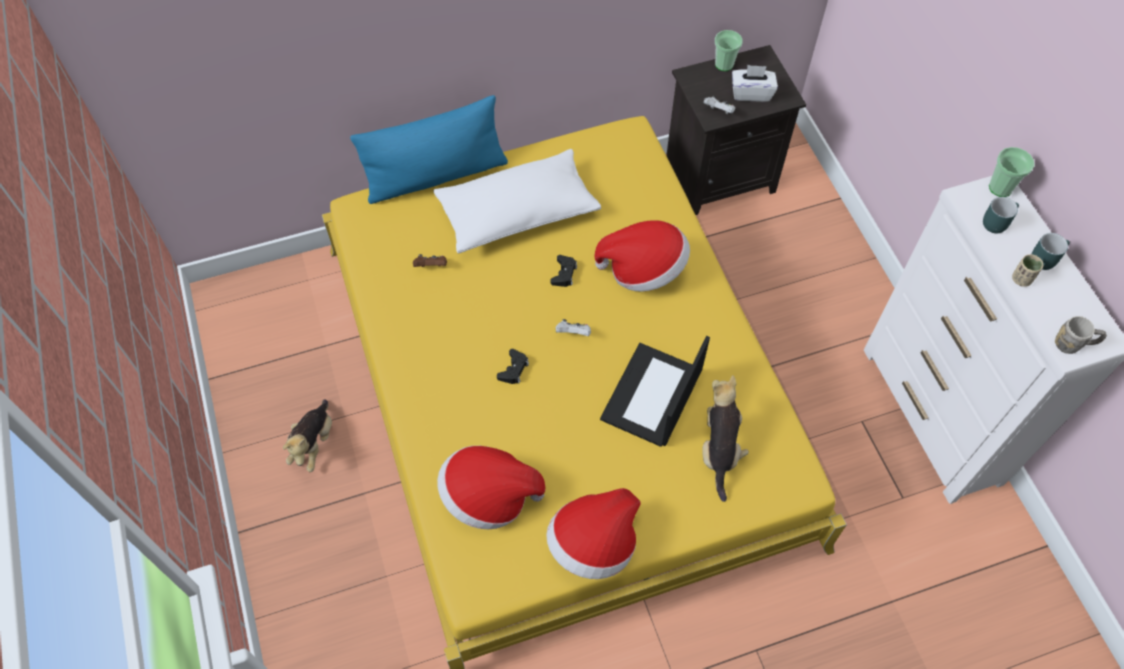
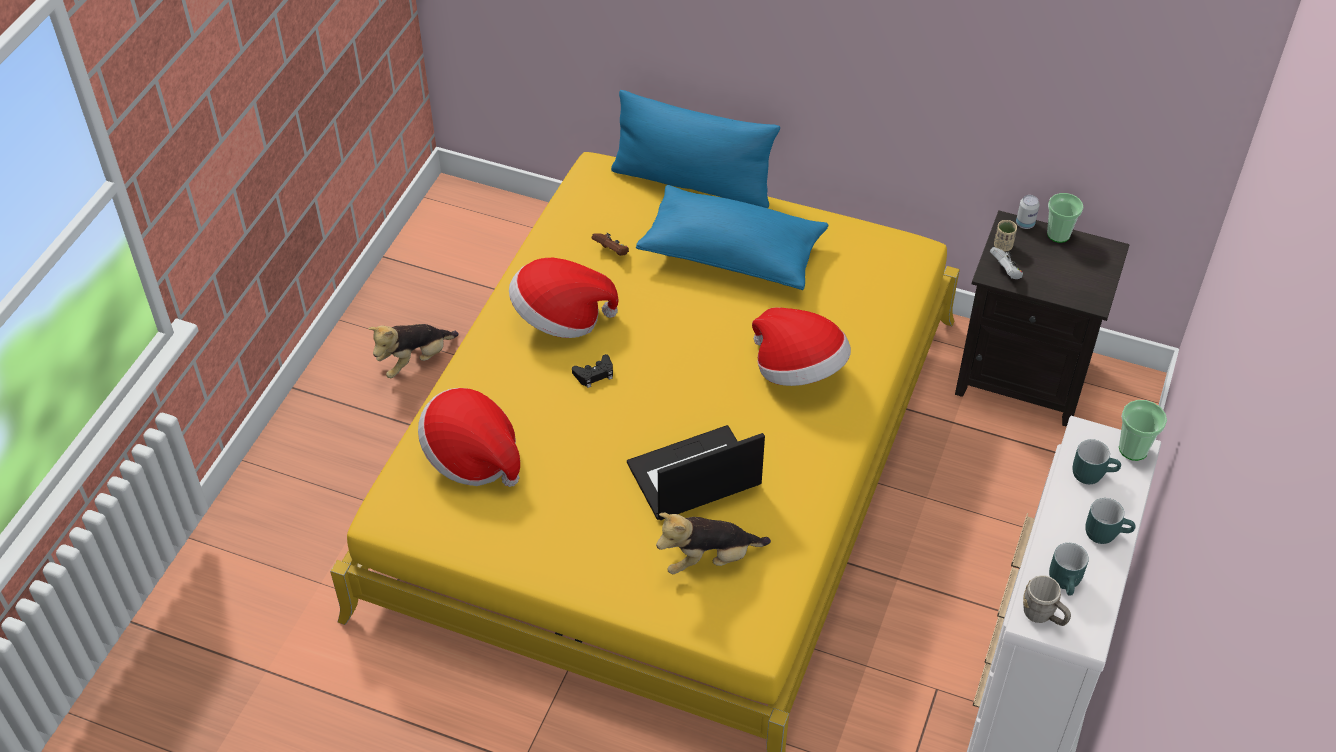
camera: 40 degrees right, 10 degrees down
white pillow [433,149,601,253] -> blue pillow [636,185,828,290]
hat [546,488,641,579] -> hat moved to [509,258,619,338]
black game controller [550,255,577,287] -> none
white game controller [556,319,591,336] -> none
plush toy [702,375,749,502] -> plush toy turned 150 degrees counterclockwise [656,512,771,574]
white tissue box [732,65,778,102] -> none
beige cup [1012,254,1043,287] -> beige cup moved to [994,220,1017,252]
none -> can [1016,195,1040,229]
none -> turquoise mug [1049,543,1089,596]

